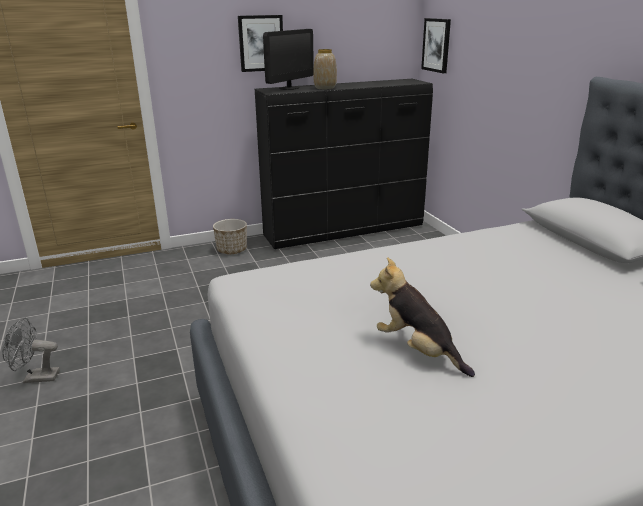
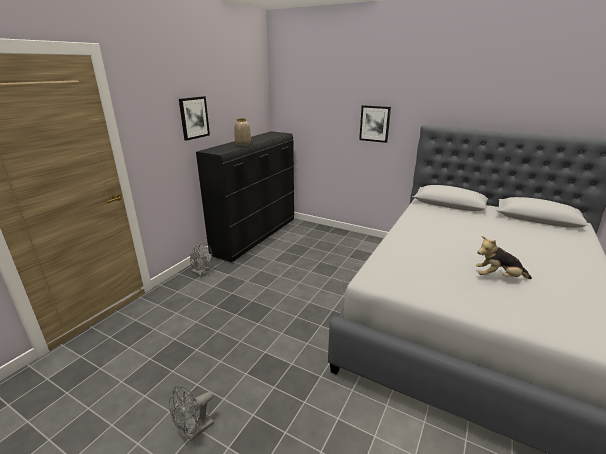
camera: 40 degrees left, 0 degrees up
planter [213,219,247,254] -> grey fan [190,243,212,277]
monitor [263,29,314,90] -> none
picture [421,18,451,73] -> picture moved to [359,105,391,143]

